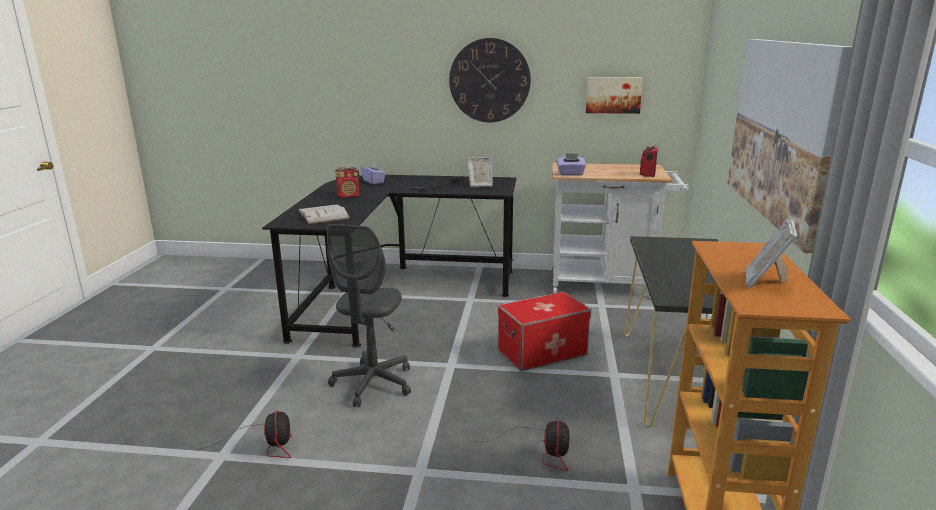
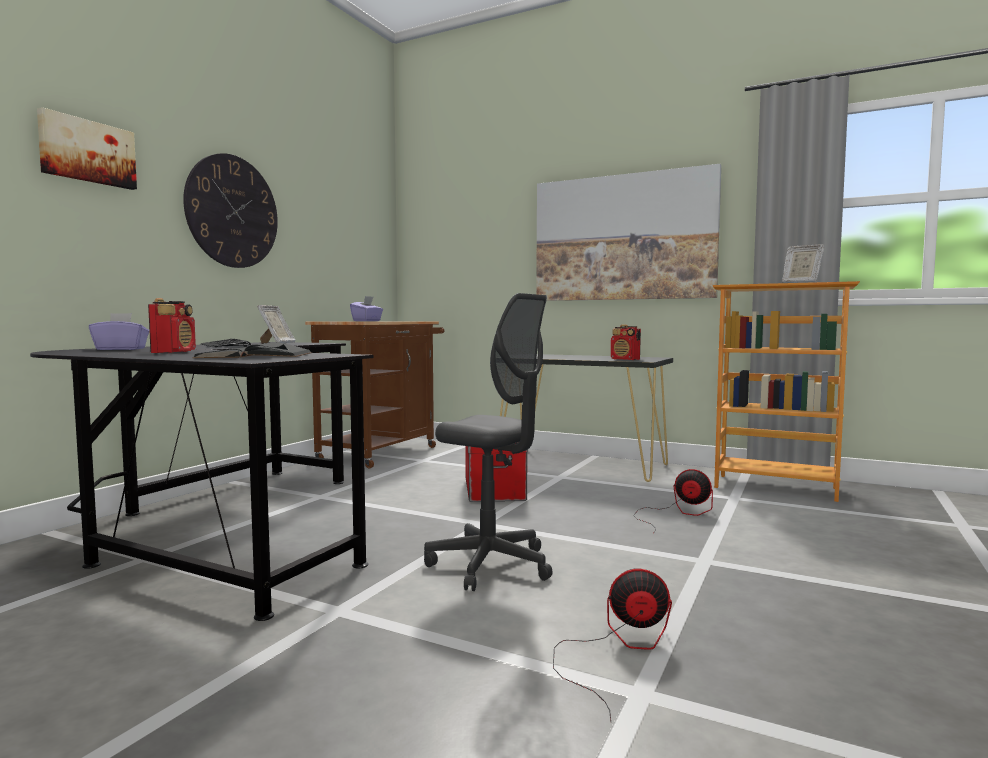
camera: 70 degrees left, 15 degrees down
white book [298,204,350,224] -> black book [192,342,313,358]
white cart [552,163,689,298] -> brown cart [305,322,445,468]
picture [586,77,643,114] -> picture moved to [37,107,137,190]
radio [640,145,658,177] -> radio moved to [611,324,641,360]

